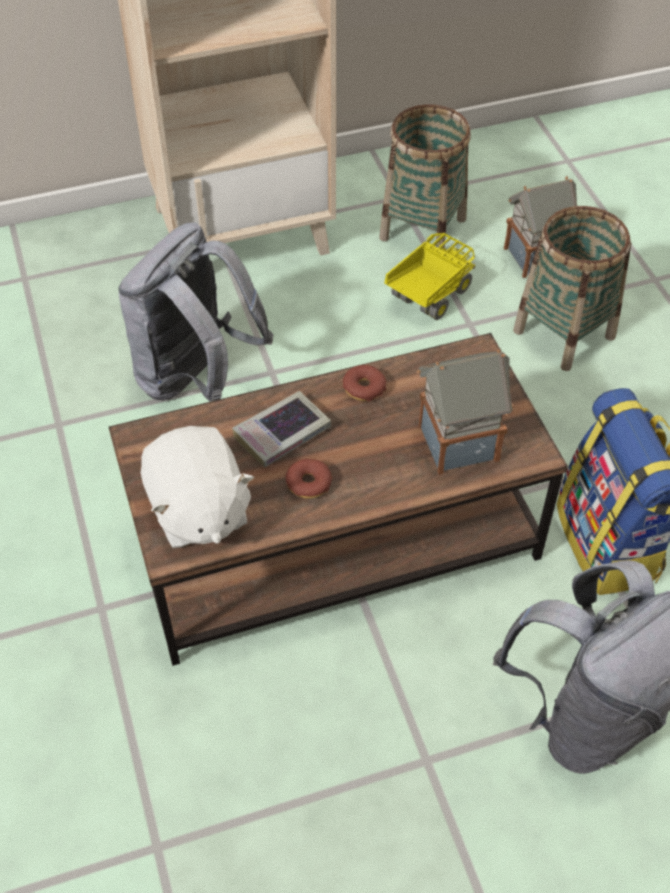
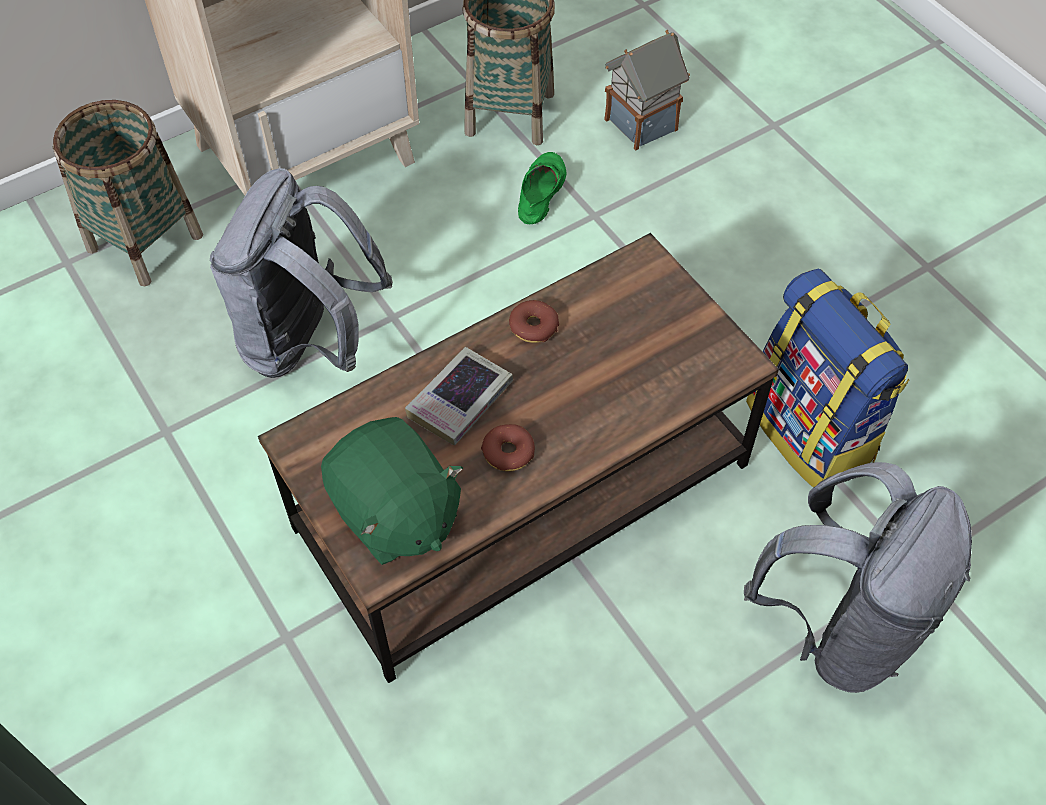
camera: 15 degrees left, 5 degrees up
white plush toy [141,426,254,548] -> green plush toy [321,417,463,565]
toy truck [384,233,476,320] -> green shoe [518,152,566,224]
toy house [417,349,514,475] -> none
basket [513,206,631,371] -> basket moved to [53,100,203,286]

